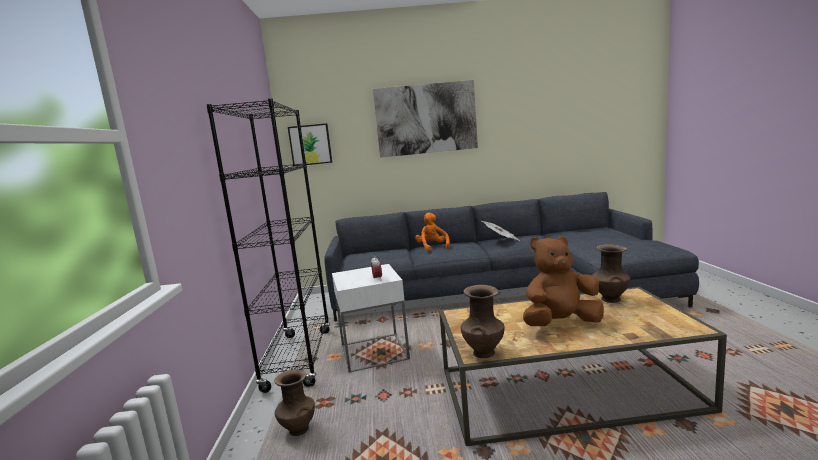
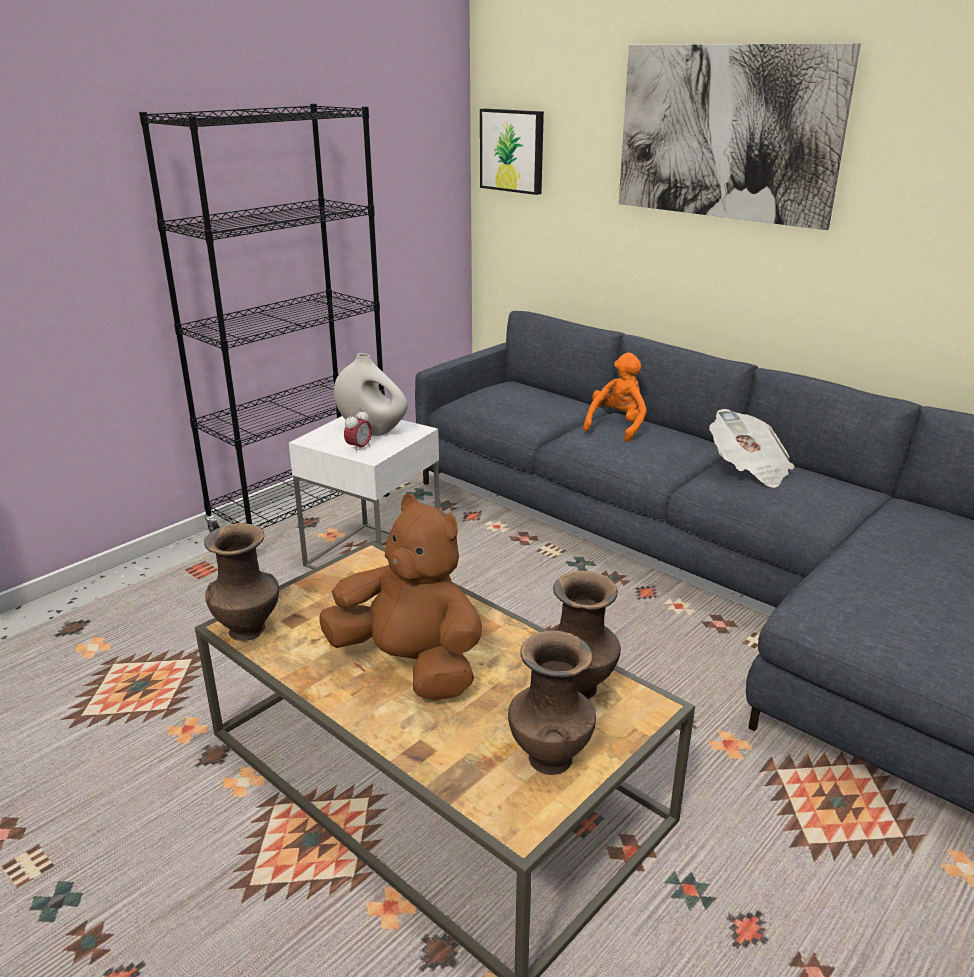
camera: 45 degrees right, 15 degrees up
brown vase [274,369,315,436] -> brown vase moved to [508,630,596,775]
none -> white vase [334,353,408,436]

